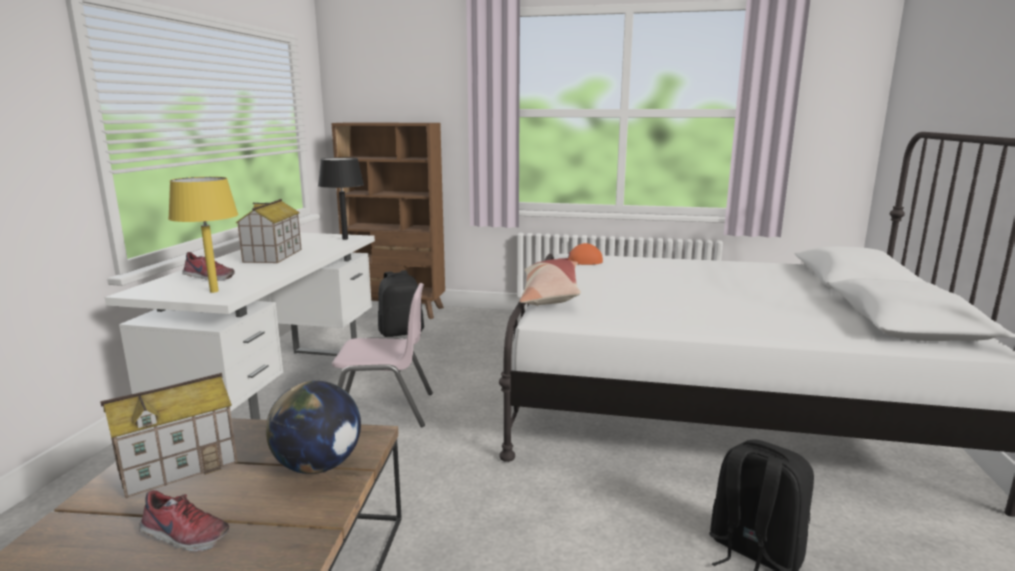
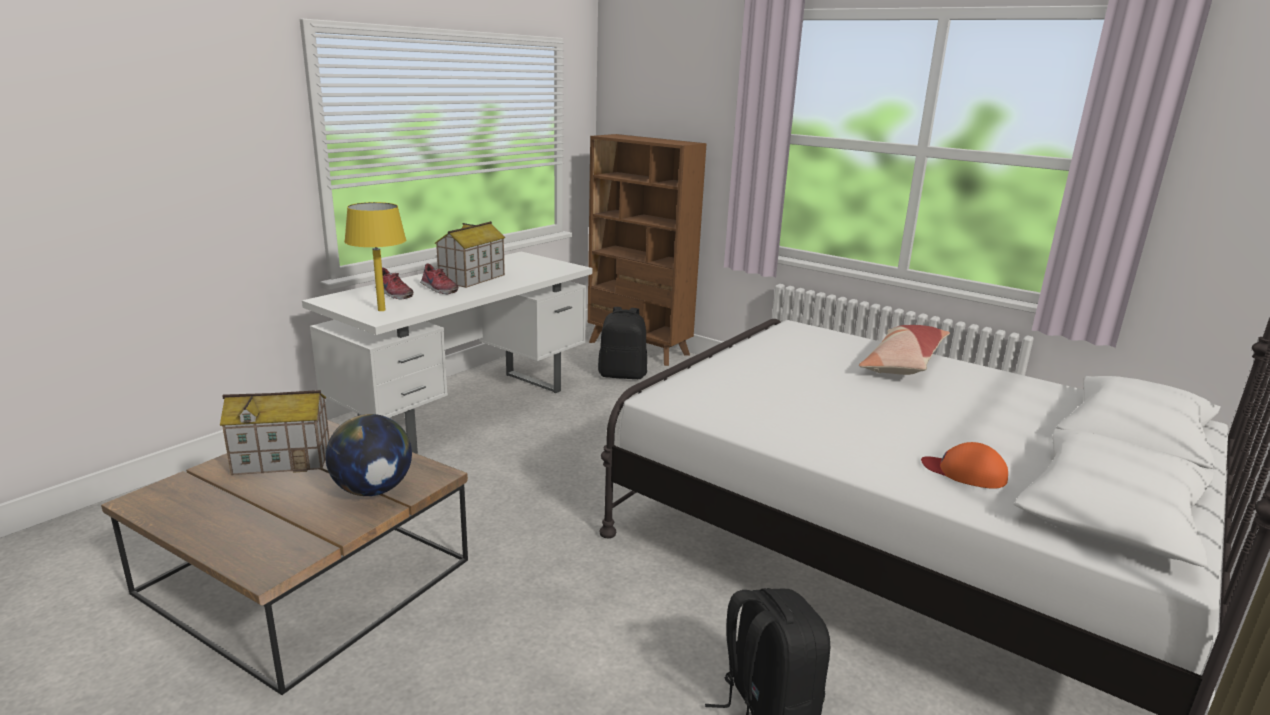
camera: 25 degrees right, 5 degrees up
shoe [139,490,229,552] -> shoe moved to [420,263,458,294]
black table lamp [318,157,364,240] -> none
pink chair [332,283,433,427] -> none
pillow [520,259,581,306] -> pillow moved to [859,325,950,375]
orange cap [561,243,603,265] -> orange cap moved to [921,442,1008,489]

